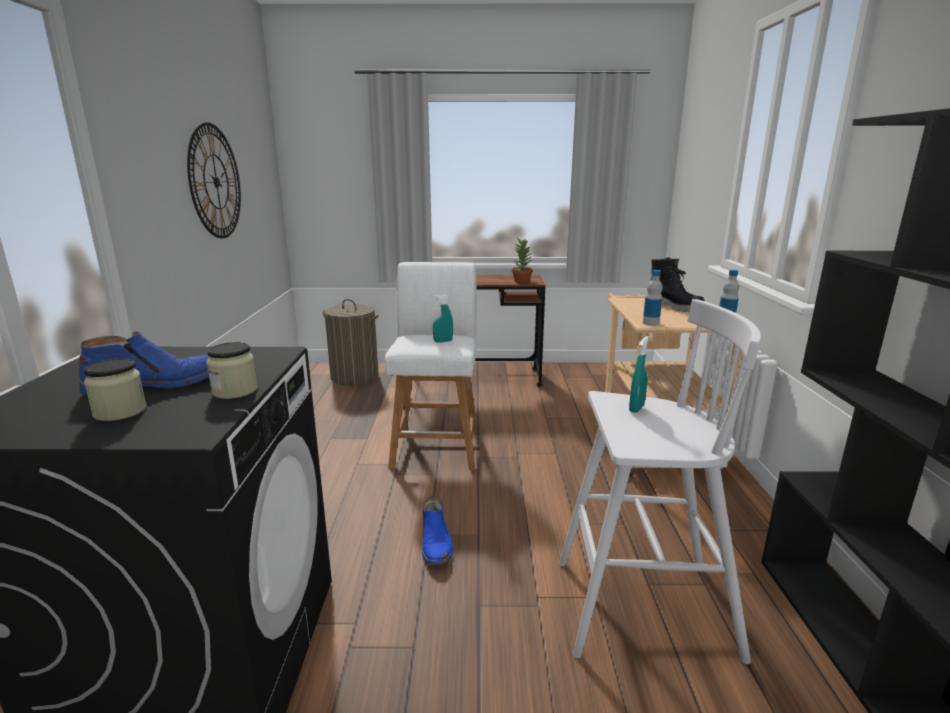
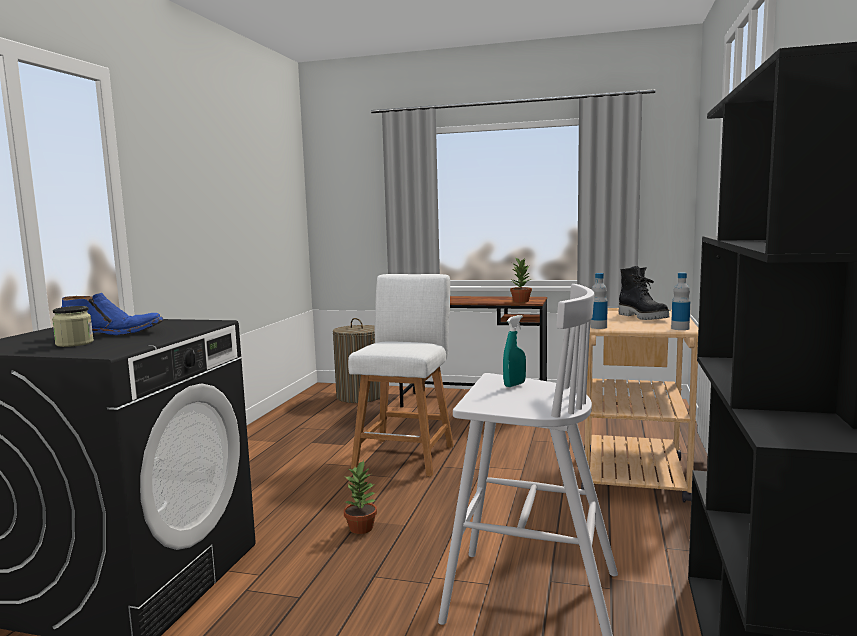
camera: 15 degrees right, 10 degrees down
wall clock [187,122,241,238] -> none
jar [206,342,258,399] -> none
blue boot [422,496,453,565] -> potted plant [344,460,377,534]
turquoise spray bottle [433,295,453,343] -> none

